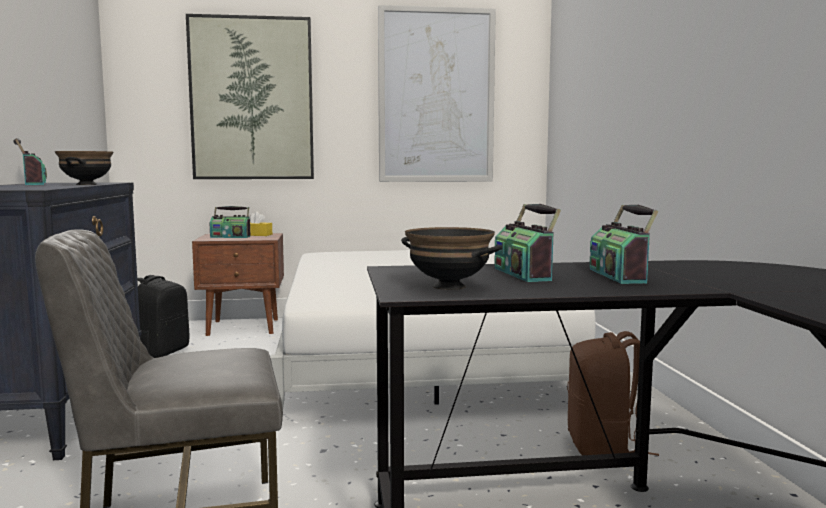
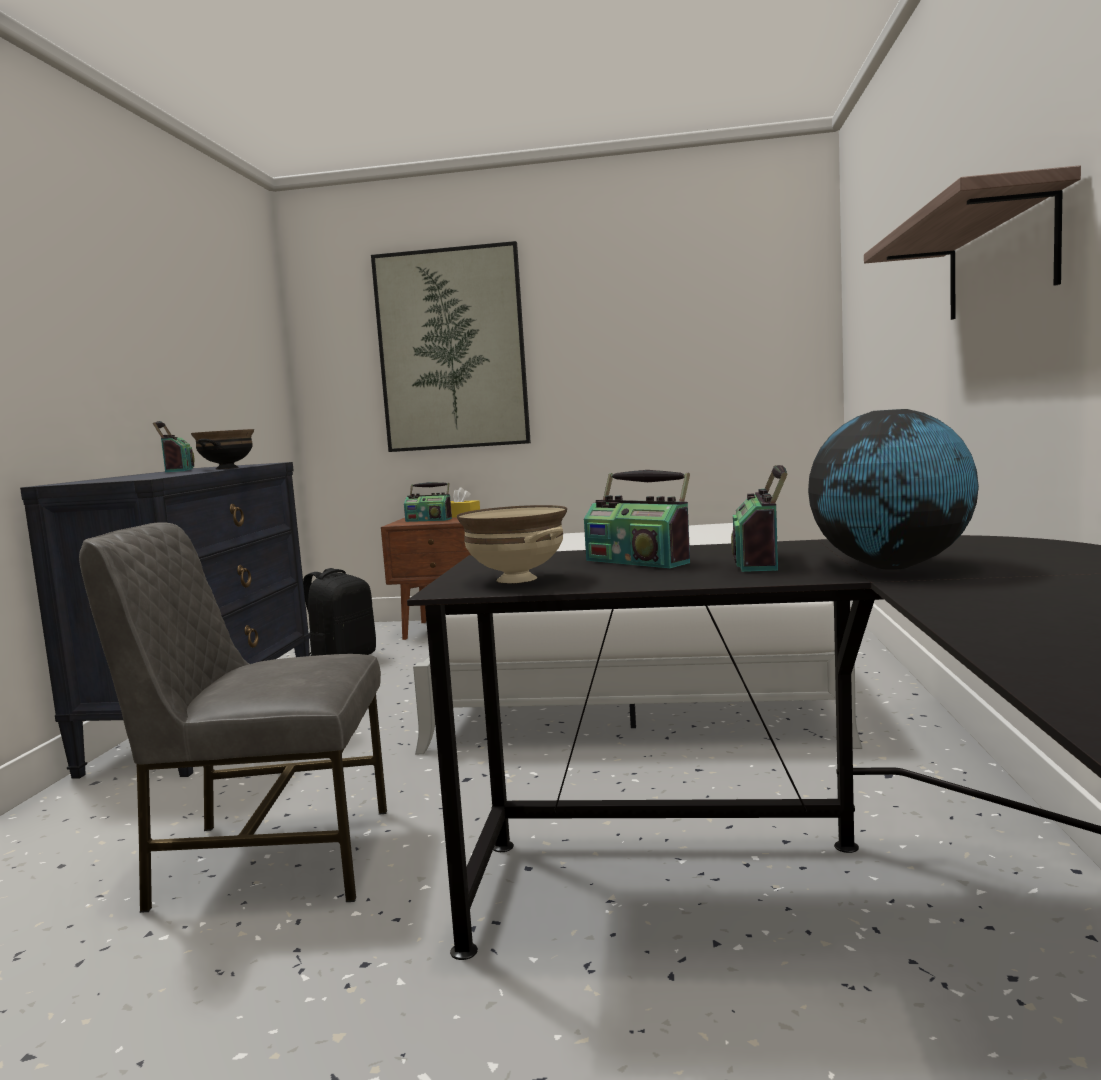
camera: 15 degrees right, 0 degrees up
picture [378,5,496,182] -> none
black bowl [401,227,502,290] -> beige bowl [457,505,567,583]
radio [494,204,561,282] -> radio turned 45 degrees counterclockwise [584,470,690,568]
brown backpack [567,331,659,456] -> none
none -> globe [808,409,979,570]
none -> shelf [864,165,1081,320]

